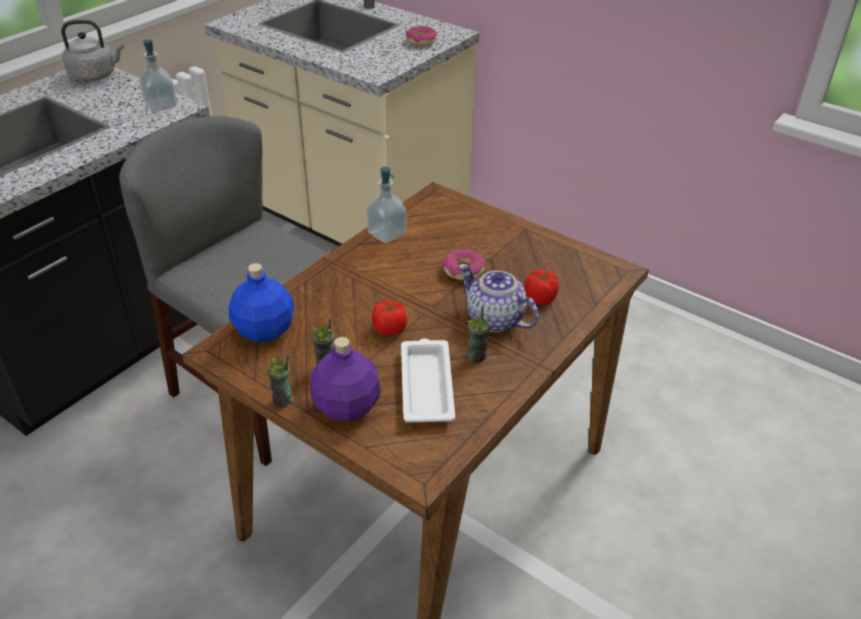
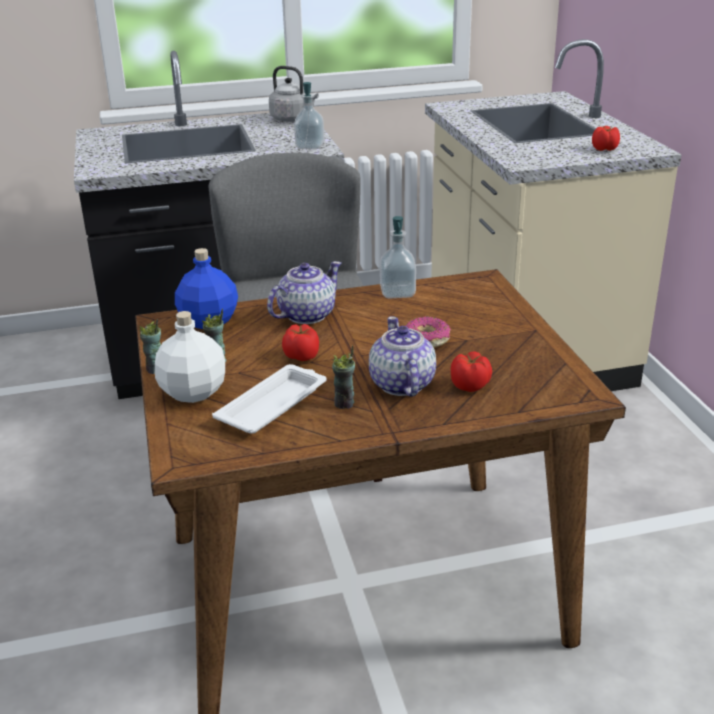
camera: 40 degrees right, 10 degrees down
purple bottle [310,337,381,422] -> white bottle [155,311,225,403]
donut [406,26,437,46] -> tomato [592,126,620,151]
none -> teapot [267,261,341,324]

